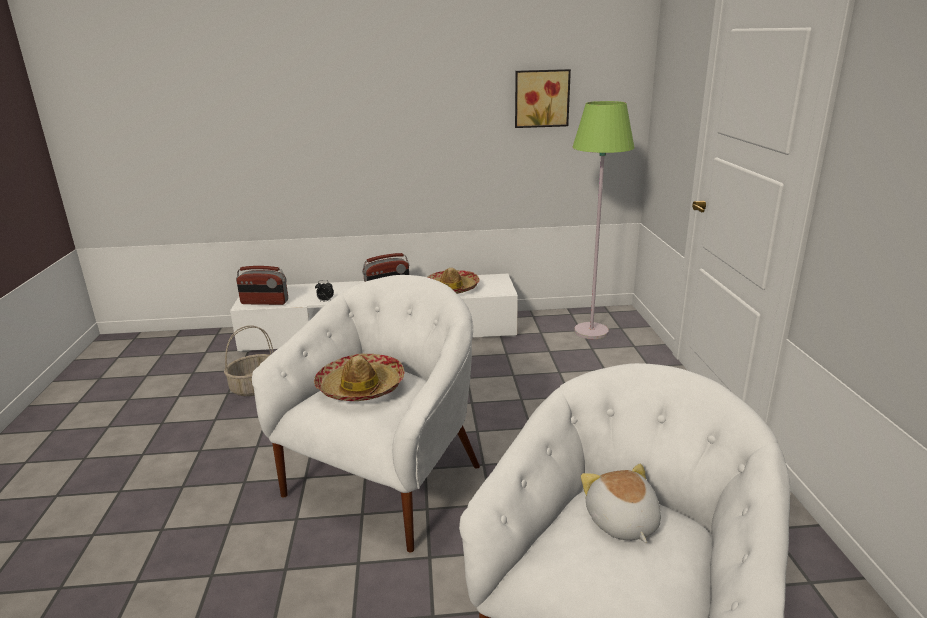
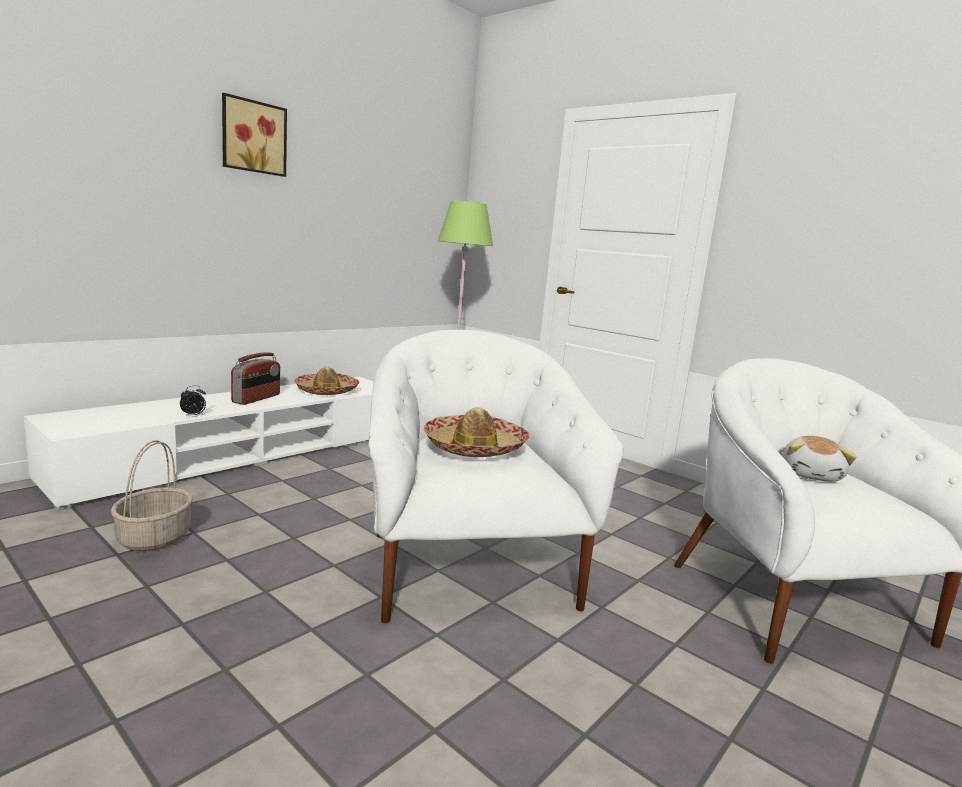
camera: 45 degrees left, 10 degrees down
radio [236,266,288,305] -> none
picture [515,69,571,128] -> picture moved to [222,93,287,177]
plush toy [581,464,661,543] -> plush toy turned 105 degrees counterclockwise [782,436,857,482]

